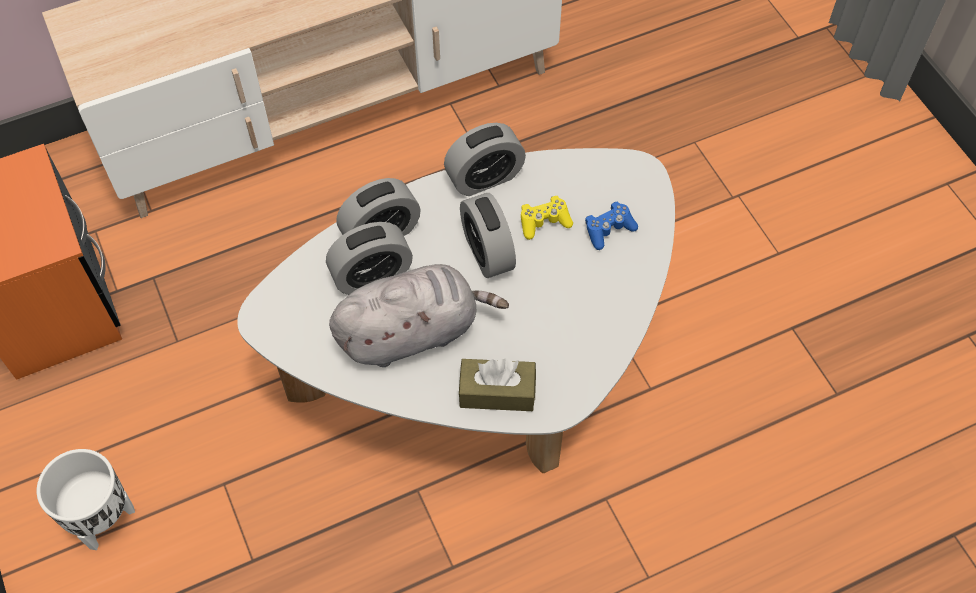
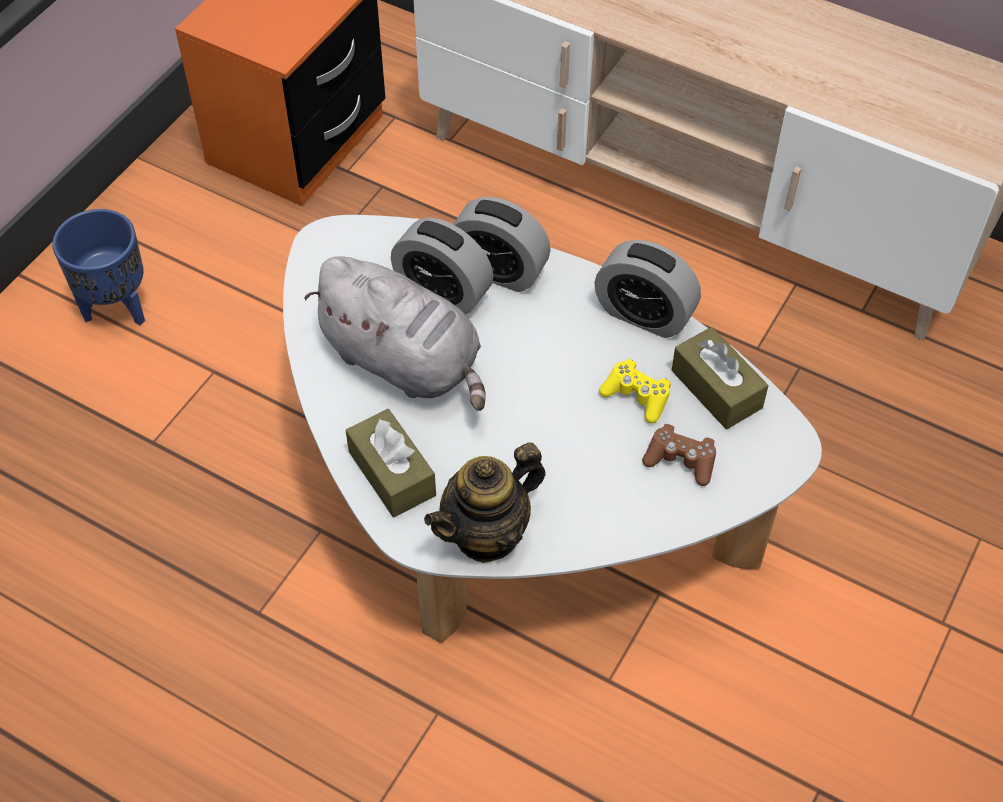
camera: 55 degrees right, 5 degrees down
white planter [37,449,135,550] -> blue planter [52,209,145,325]
alarm clock [460,193,516,278] -> none
blue game controller [585,202,638,250] -> brown game controller [642,424,716,486]
none -> teapot [424,442,546,563]
none -> brown tissue box [671,327,768,429]

